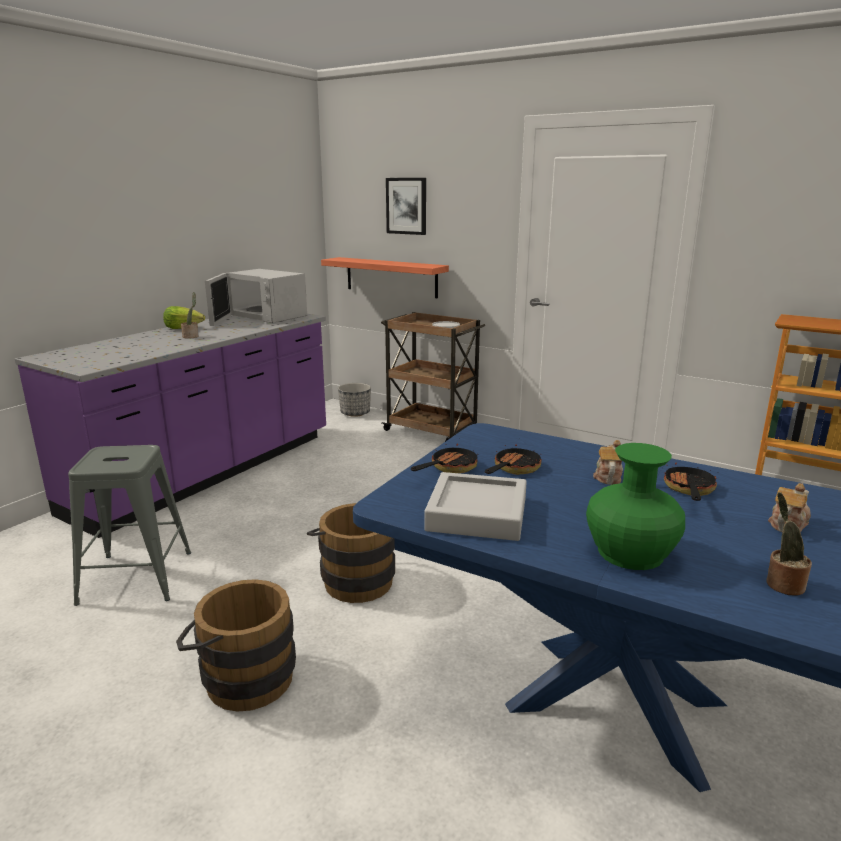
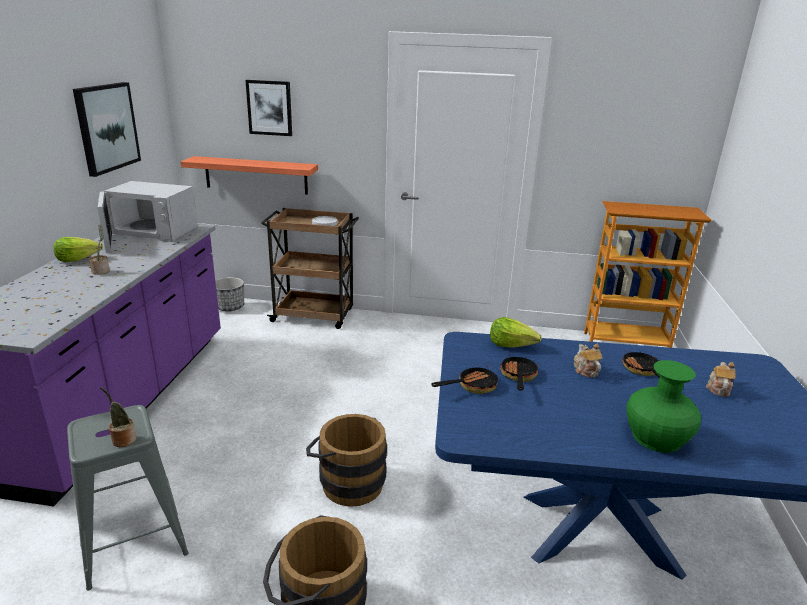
camera: 25 degrees left, 5 degrees up
frying pan [411,444,478,473] -> frying pan turned 45 degrees clockwise [431,364,498,394]
grey tray [424,472,527,541] -> none
potted plant [766,492,812,595] -> potted plant moved to [100,387,136,447]
none -> picture [73,82,141,177]
none -> lettuce [490,317,542,348]

